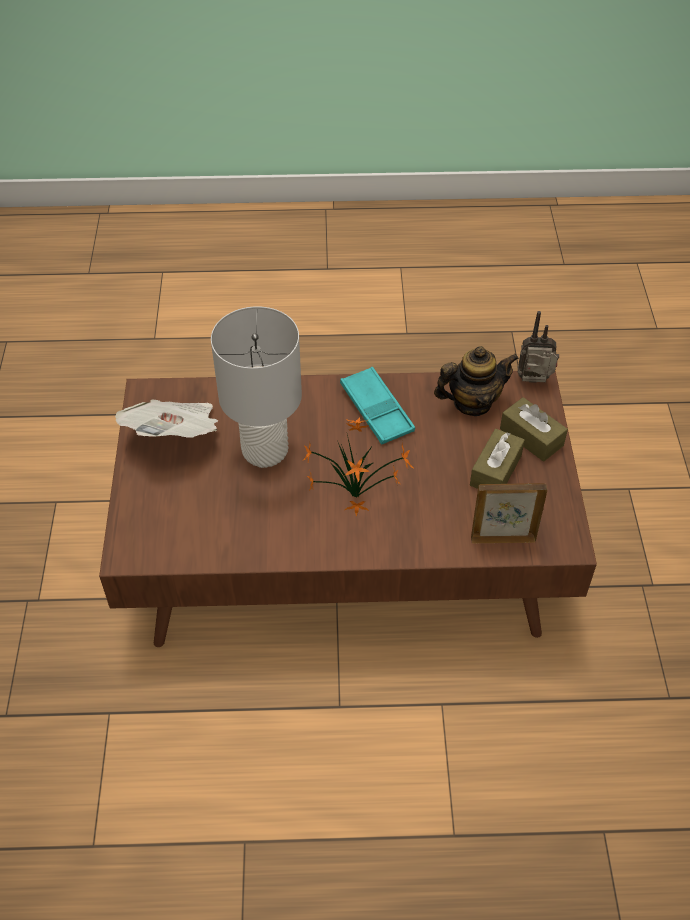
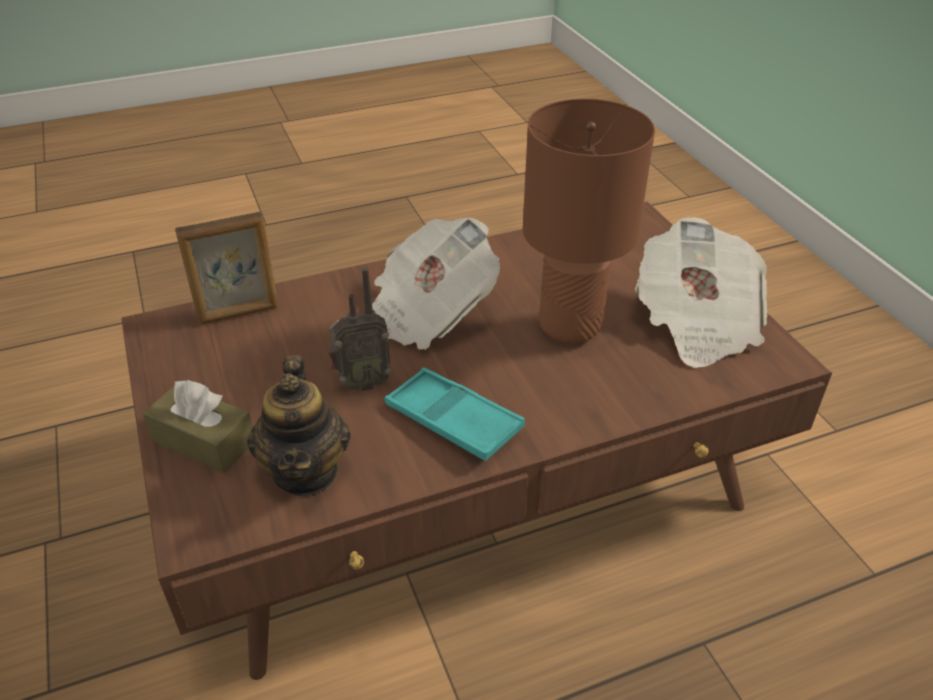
camera: 160 degrees right, 10 degrees down
grey table lamp [211,306,302,468] -> brown table lamp [523,99,655,343]
potted plant [303,417,413,516] -> newspaper [372,218,500,350]
teapot [434,346,519,416] -> teapot turned 60 degrees counterclockwise [247,355,351,496]
brown tissue box [470,429,525,489] -> none
radio [517,311,559,383] -> radio moved to [328,267,392,391]

